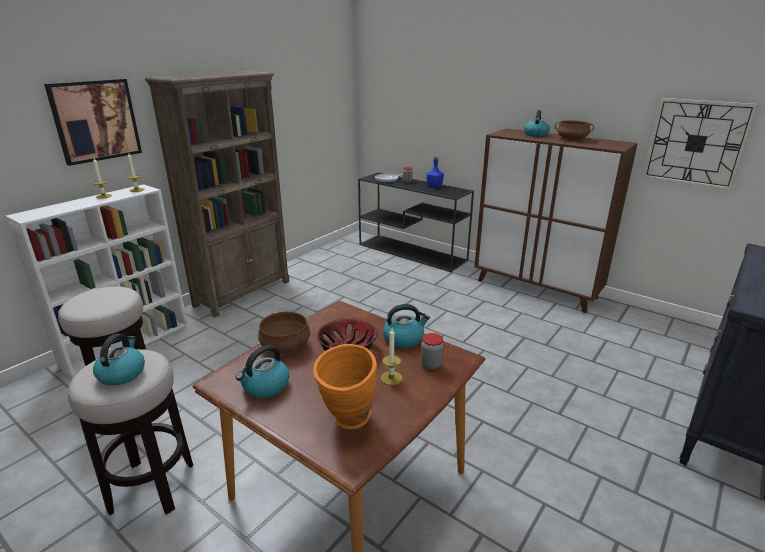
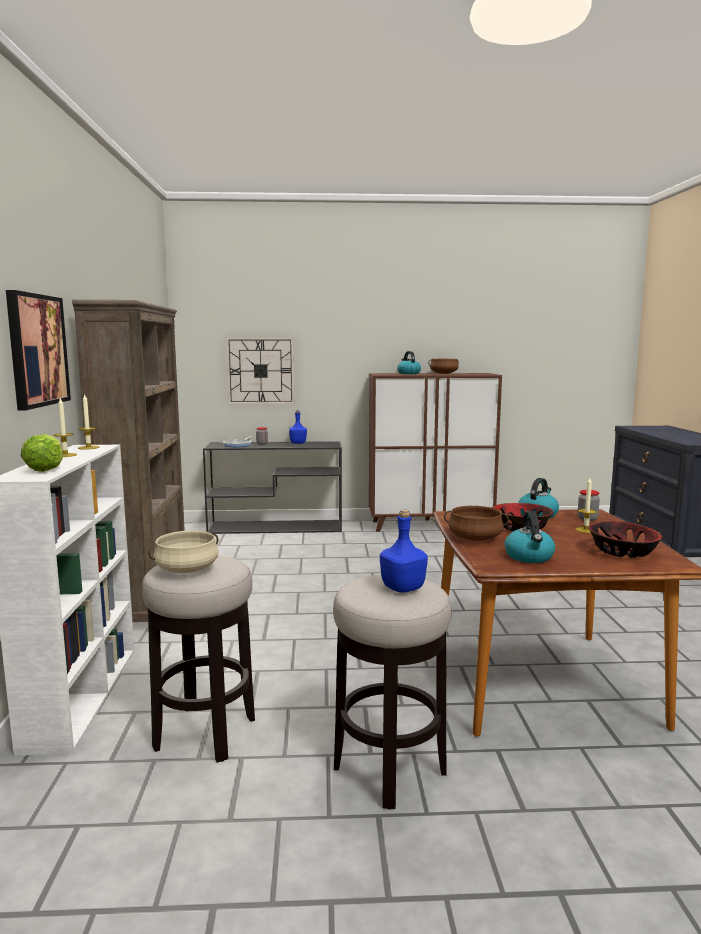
camera: 40 degrees left, 15 degrees down
kettle [93,334,145,385] -> blue bottle [380,510,428,592]
orange vase [313,344,377,429] -> bowl [588,521,663,558]
wall clock [642,98,758,190] -> wall clock moved to [226,337,295,405]
none -> lettuce [21,434,63,472]
none -> beige cooking pot [148,530,218,573]

